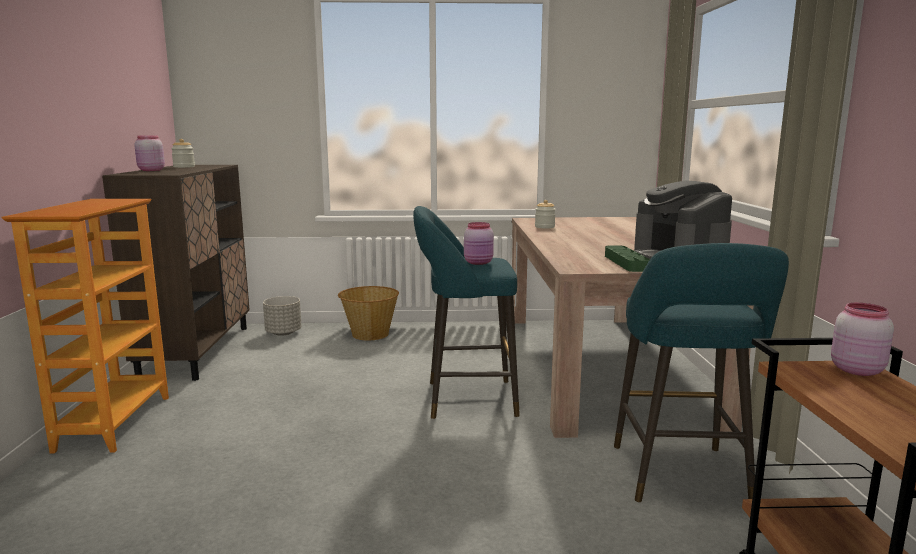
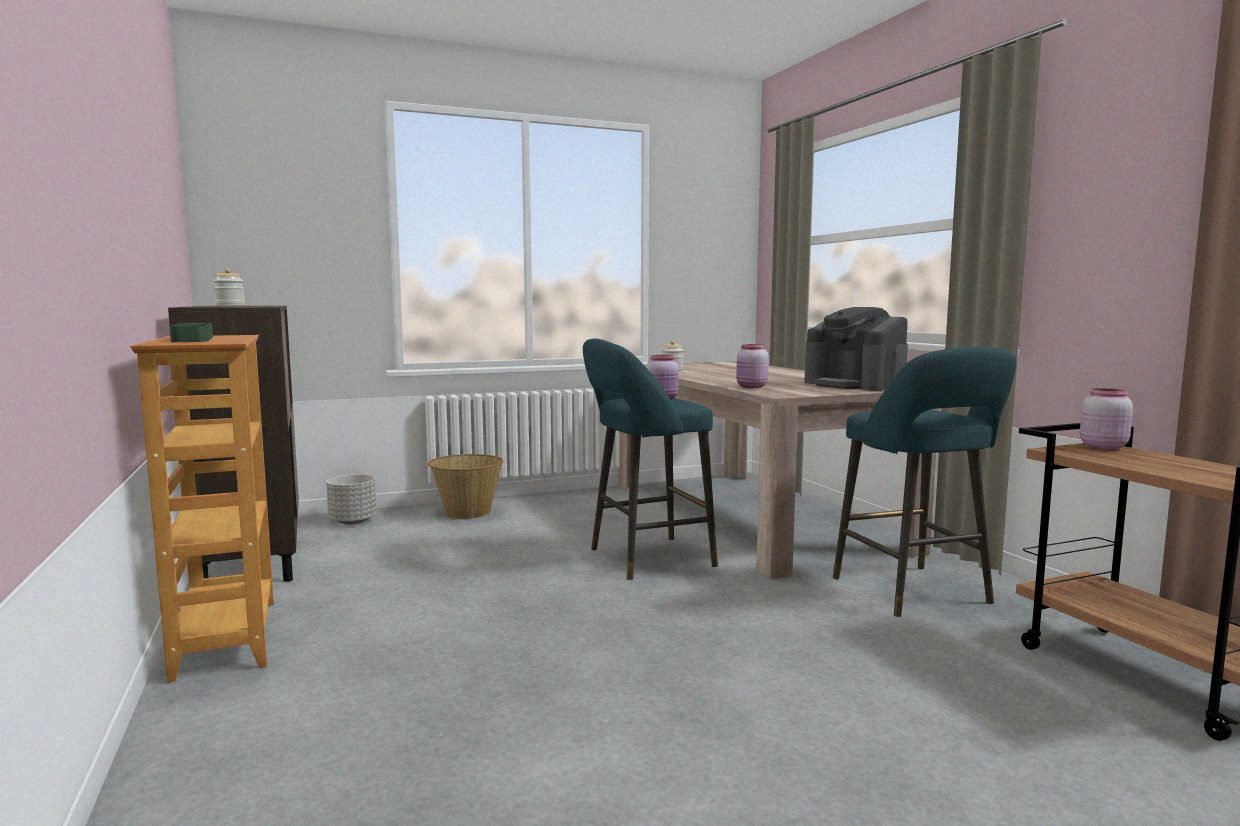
camera: 20 degrees left, 5 degrees down
pink jar [134,135,165,171] -> pink jar moved to [736,344,769,388]
green tray [605,245,650,272] -> green tray moved to [170,323,213,342]

